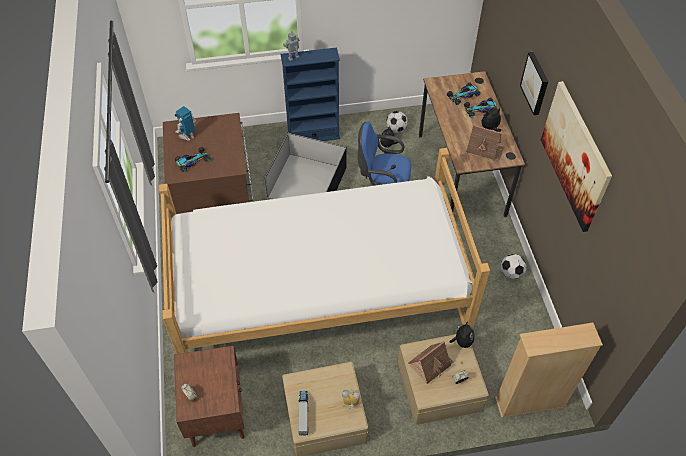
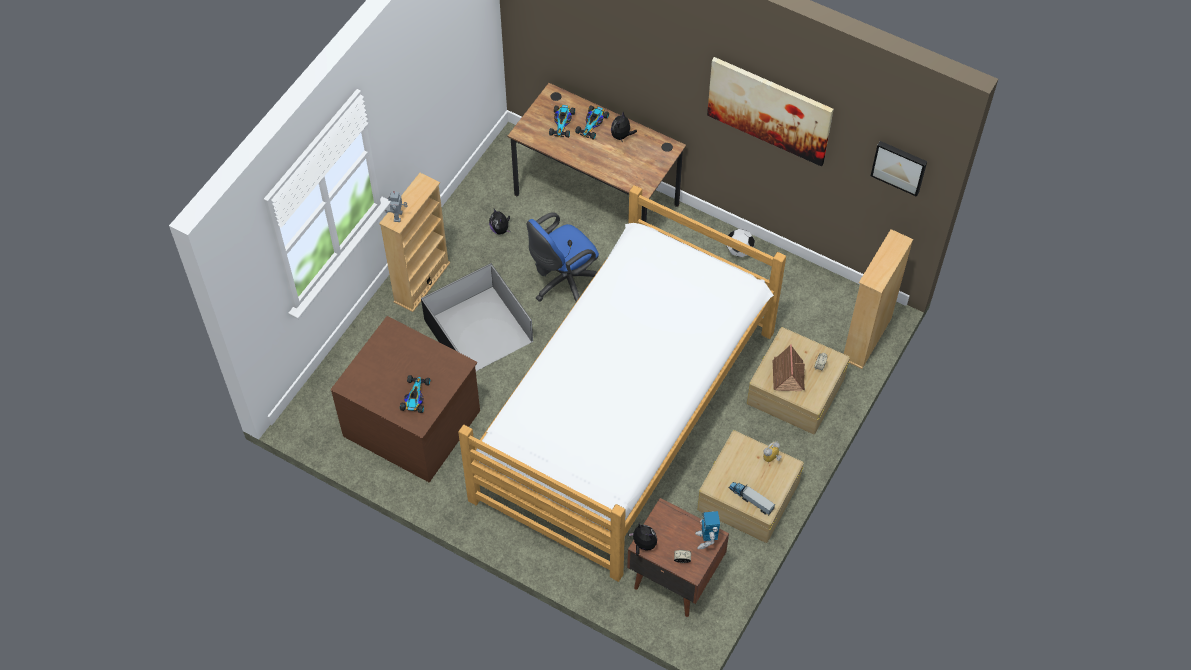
camera: 50 degrees left, 5 degrees up
toy robot [175,106,196,141] -> toy robot moved to [695,511,720,549]
blue bookcase [280,48,340,141] -> beige bookcase [379,173,450,312]
football [386,111,408,133] -> none
plush toy [450,322,475,348] -> plush toy moved to [629,523,657,556]
toy house [466,125,504,162] -> none
picture [520,52,548,115] -> picture moved to [871,141,927,197]

